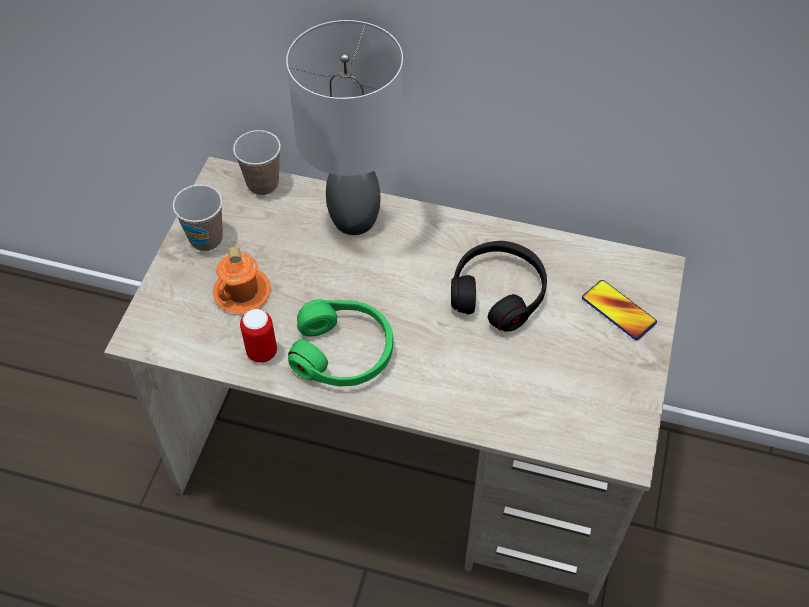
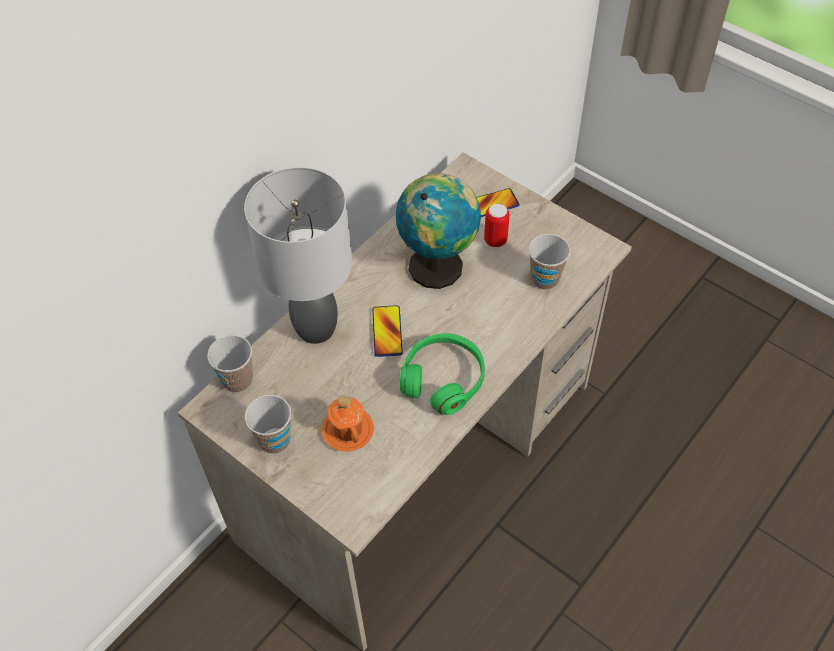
camera: 65 degrees left, 0 degrees up
can [240,309,277,363] -> can moved to [484,203,510,247]
black headphones [451,241,547,331] -> globe [396,173,481,289]
none -> phone [372,305,403,357]
none -> cup [528,234,570,290]

